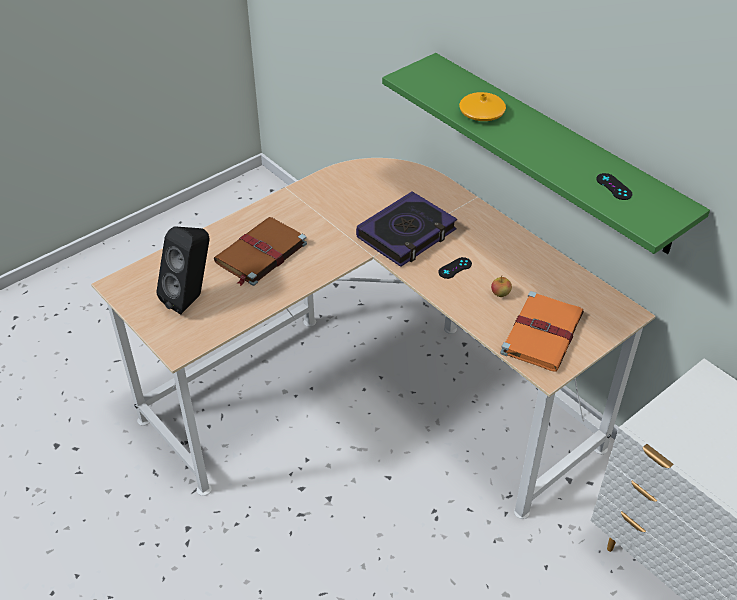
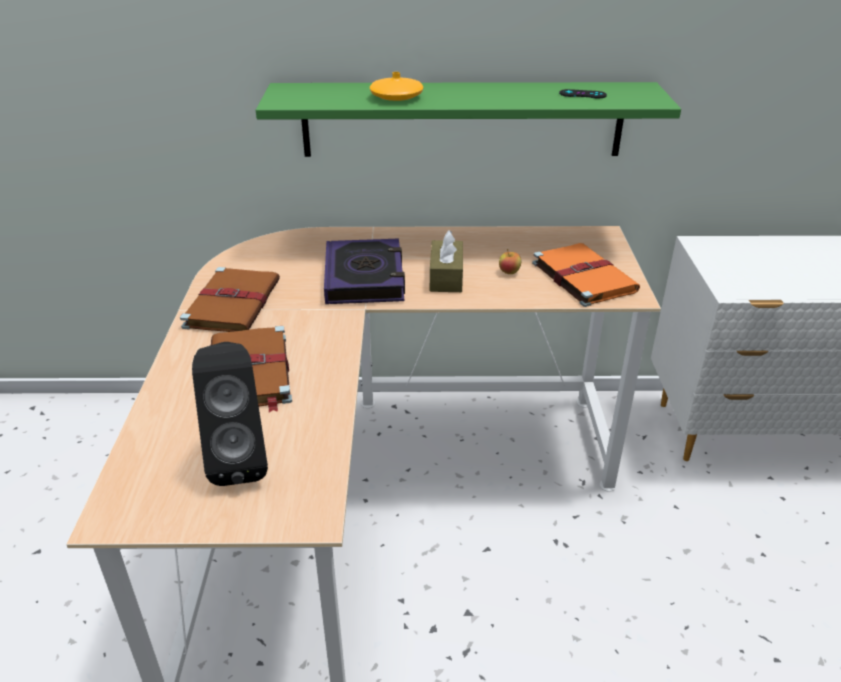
camera: 50 degrees left, 10 degrees down
black game controller [438,257,472,279] -> brown tissue box [430,230,463,292]
none -> brown book [180,267,280,332]

